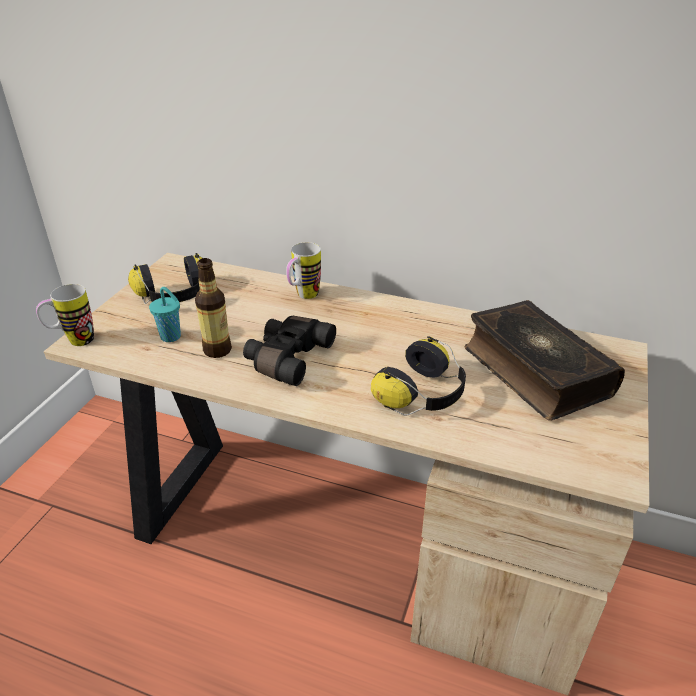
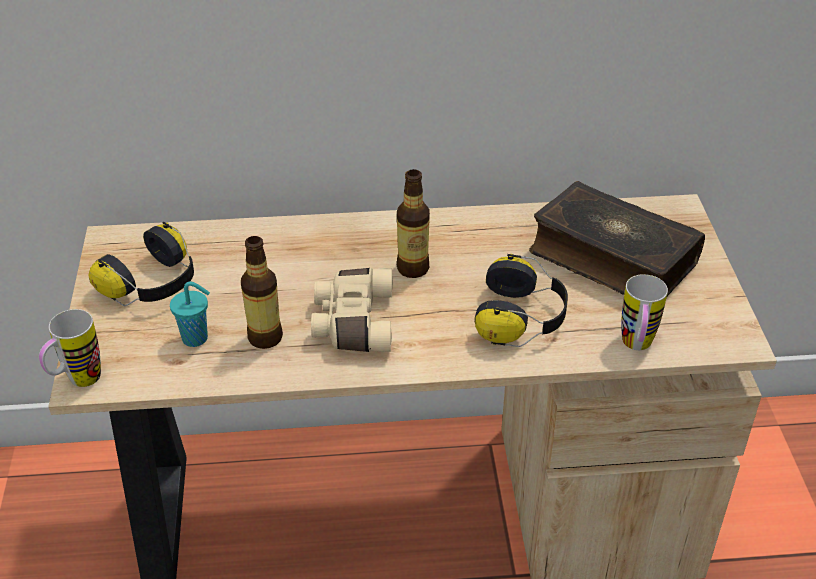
camera: 25 degrees left, 5 degrees up
black binoculars [243,316,336,386] -> beige binoculars [311,268,393,352]
mug [286,242,321,299] -> mug moved to [622,274,668,350]
none -> bottle [397,169,430,278]

